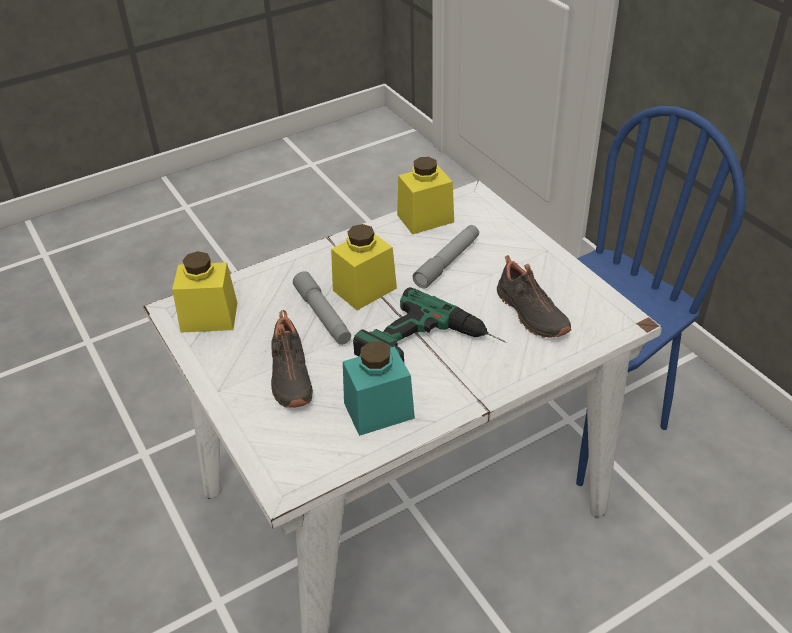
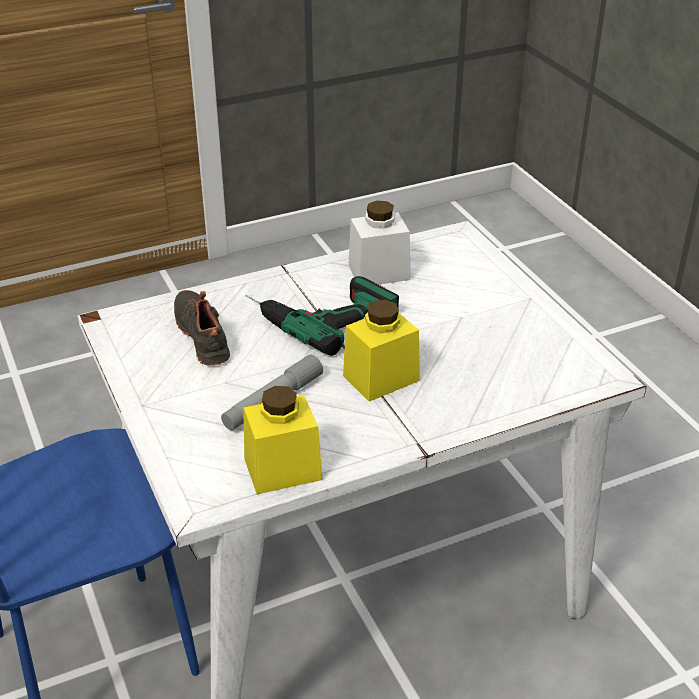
camera: 175 degrees left, 5 degrees down
yellow jar [172,251,237,333] -> none
black shoe [271,310,313,408] -> none
grey flashlight [293,271,351,345] -> none
turquoise jar [343,342,415,436] -> white jar [348,201,410,285]

